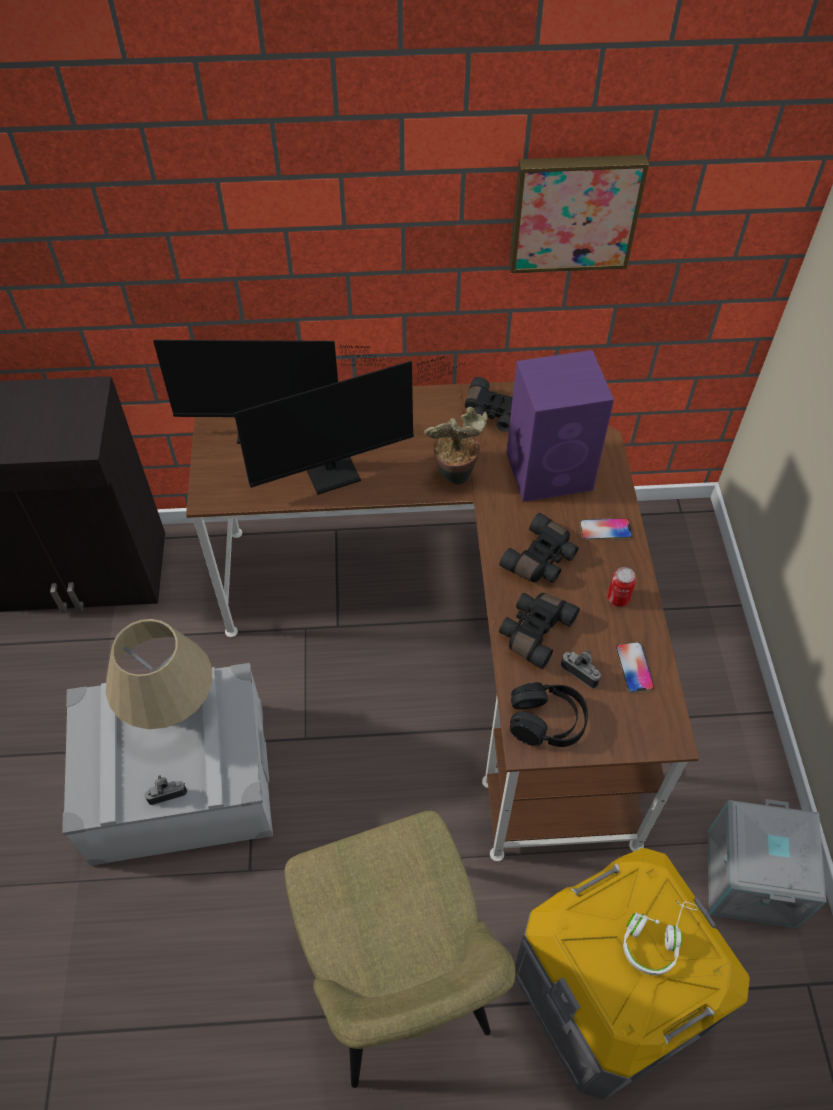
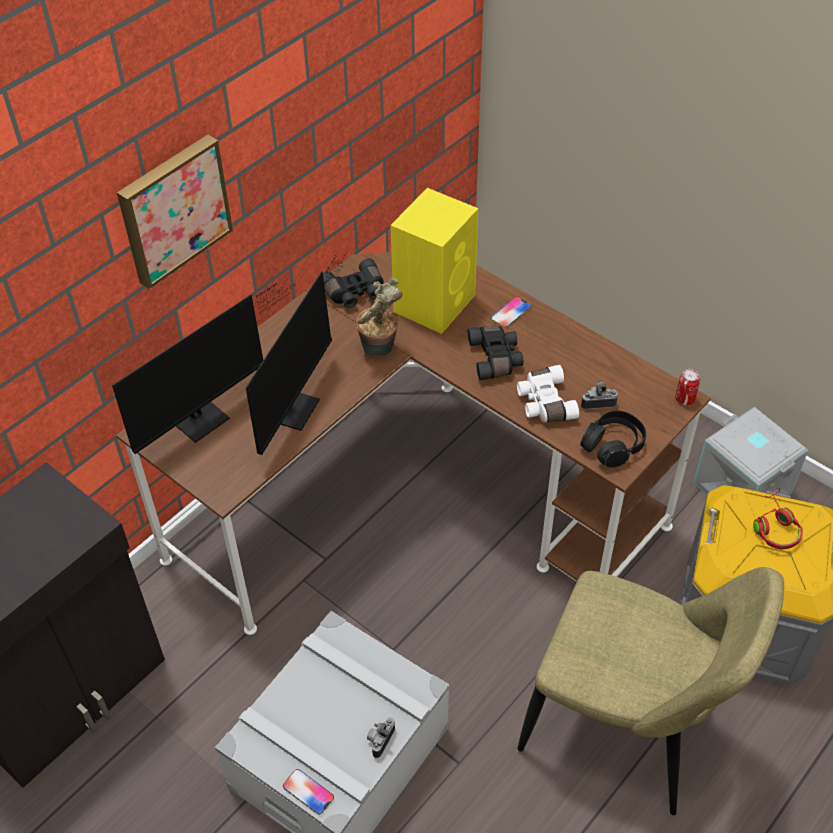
camera: 45 degrees left, 5 degrees down
beige table lamp [106,619,212,729] -> none
black binoculars [499,593,580,670] -> white binoculars [517,365,579,422]
purple speaker [507,350,614,502] -> yellow speaker [390,188,478,334]
picture [509,155,649,273] -> picture moved to [117,135,233,289]
can [607,567,636,607] -> can moved to [675,369,700,405]
phone [616,642,654,693] -> phone moved to [283,769,334,815]
white headphones [623,901,698,975] -> red headphones [753,488,803,549]

